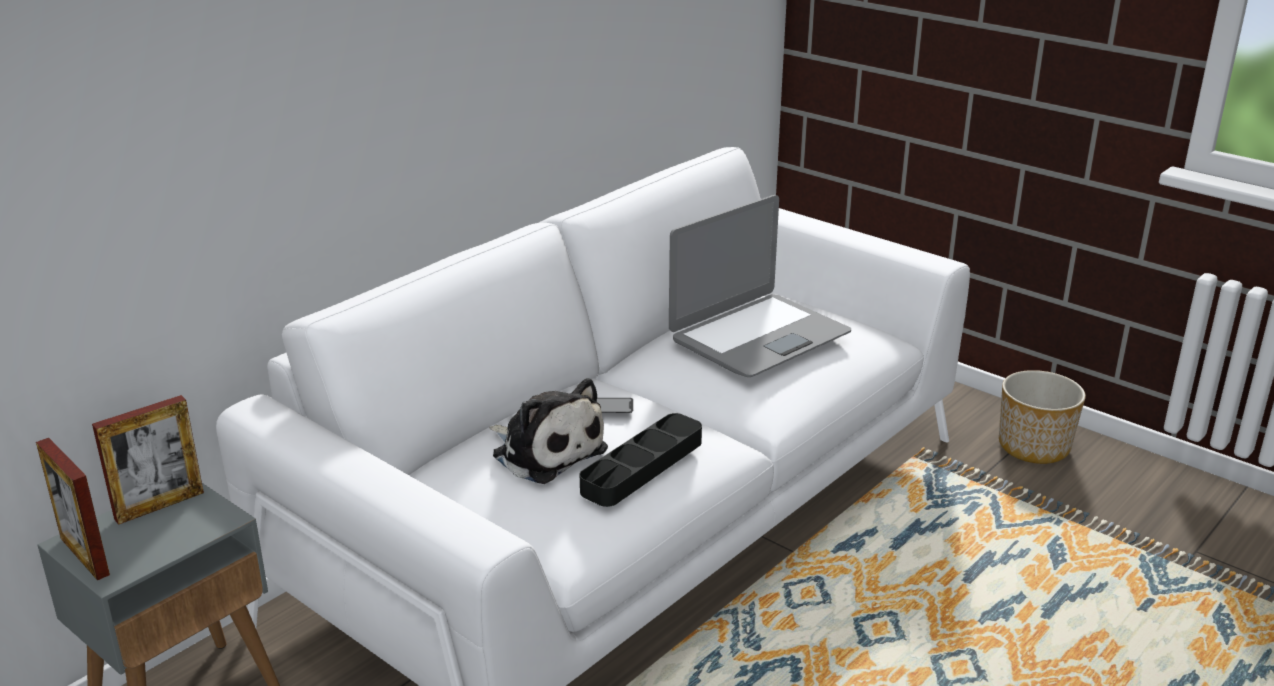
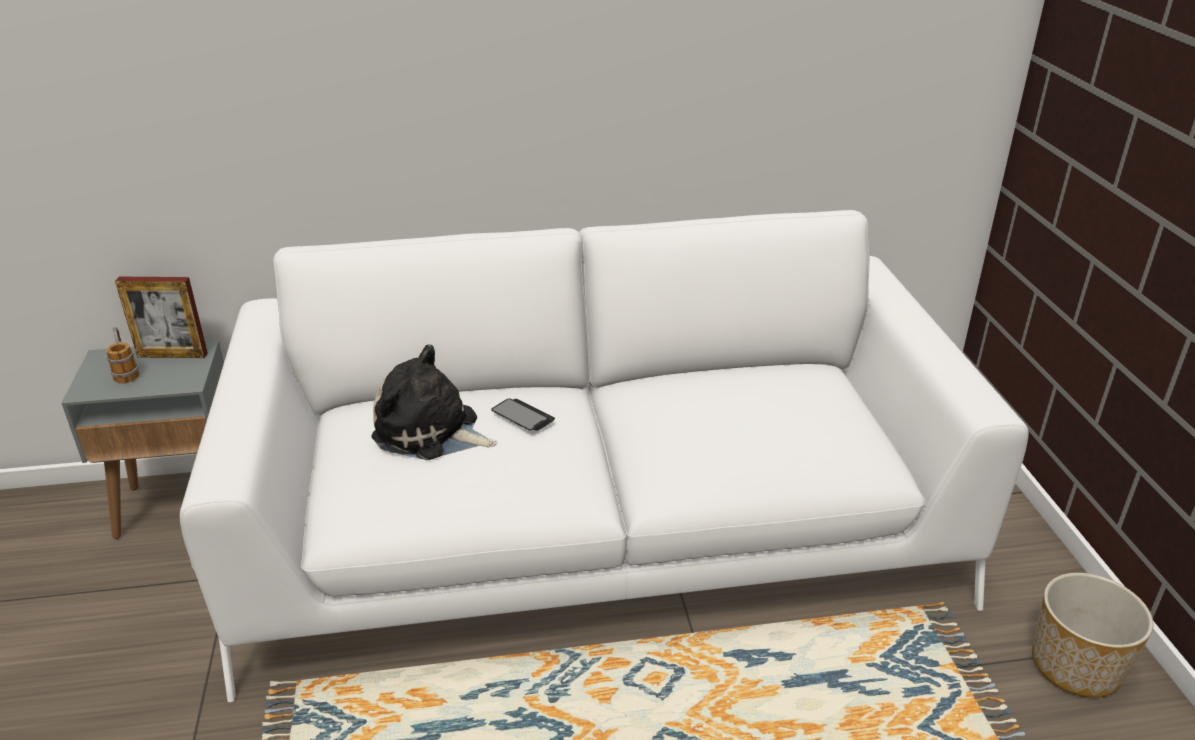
camera: 40 degrees right, 5 degrees up
picture frame [36,438,110,580] -> none
plush toy [489,378,608,484] -> plush toy turned 120 degrees clockwise [371,345,498,460]
black tray [580,413,702,507] -> none
laptop [669,195,851,377] -> none
none -> mug [106,327,140,383]

